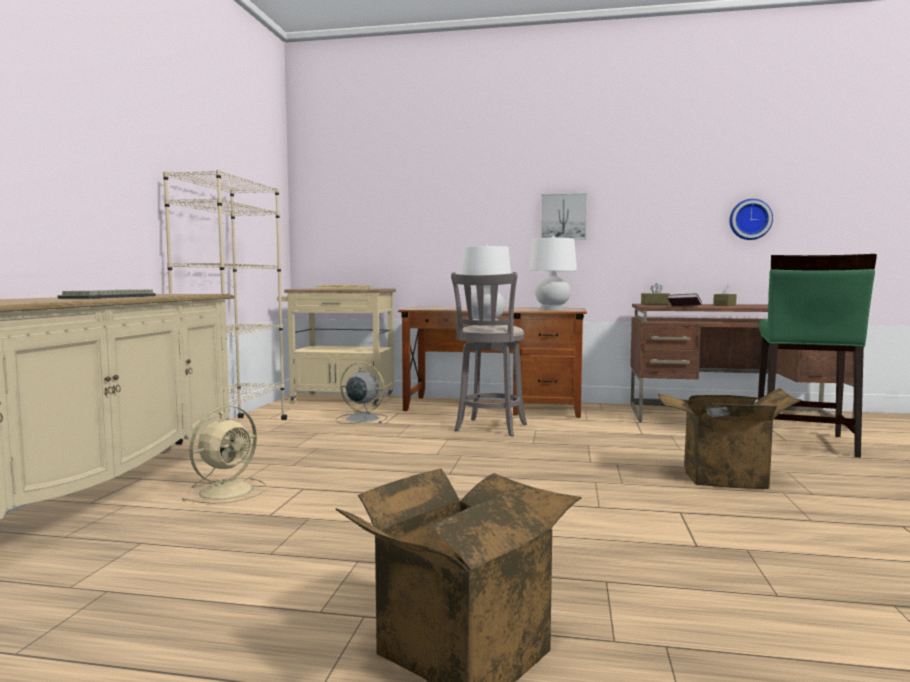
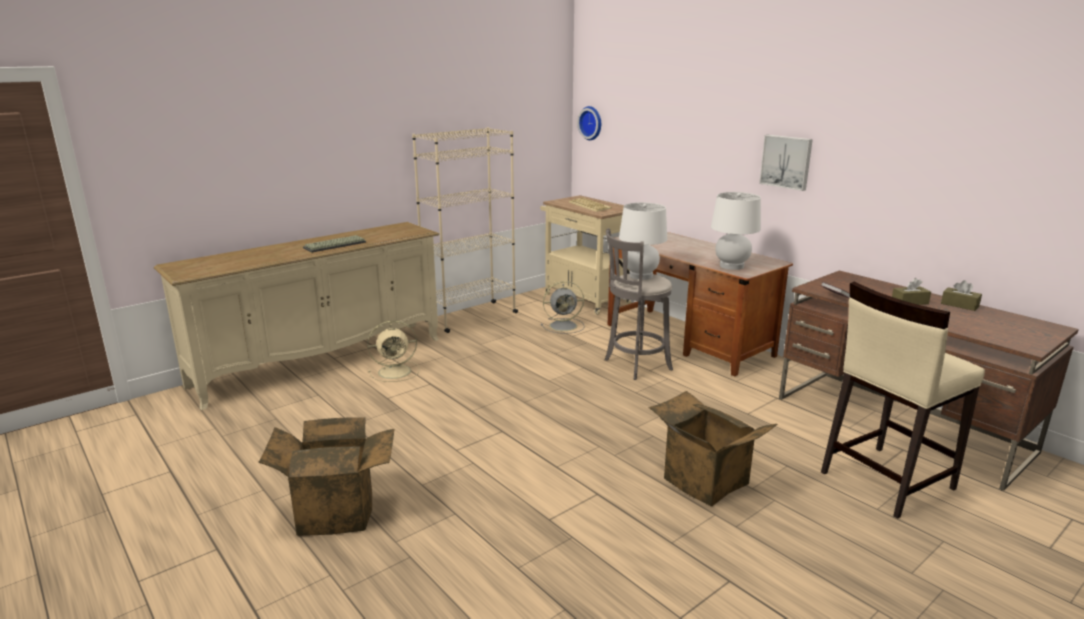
camera: 40 degrees right, 15 degrees up
grey fan [336,362,388,424] -> grey fan turned 105 degrees clockwise [541,281,585,334]
brown tissue box [641,283,670,305] -> brown tissue box moved to [941,280,982,311]
wall clock [730,199,773,240] -> wall clock moved to [577,106,601,140]
green stool [758,254,877,458] -> beige stool [821,281,985,519]

